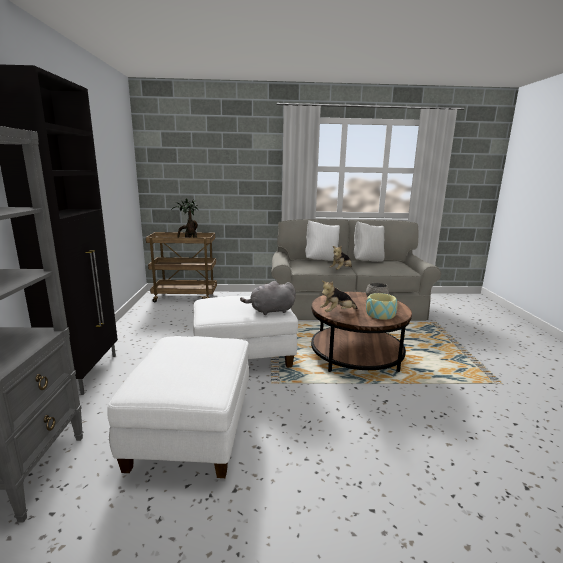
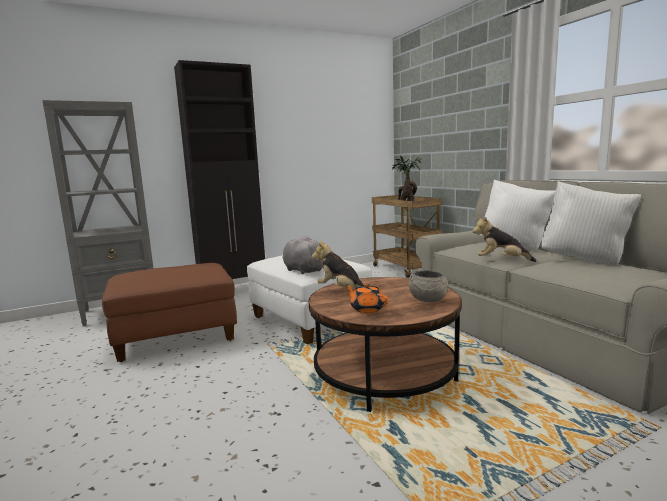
camera: 65 degrees right, 5 degrees down
white ottoman [107,336,249,478] -> brown ottoman [102,263,237,362]
bowl [366,293,397,320] -> orange teapot [346,283,388,313]

